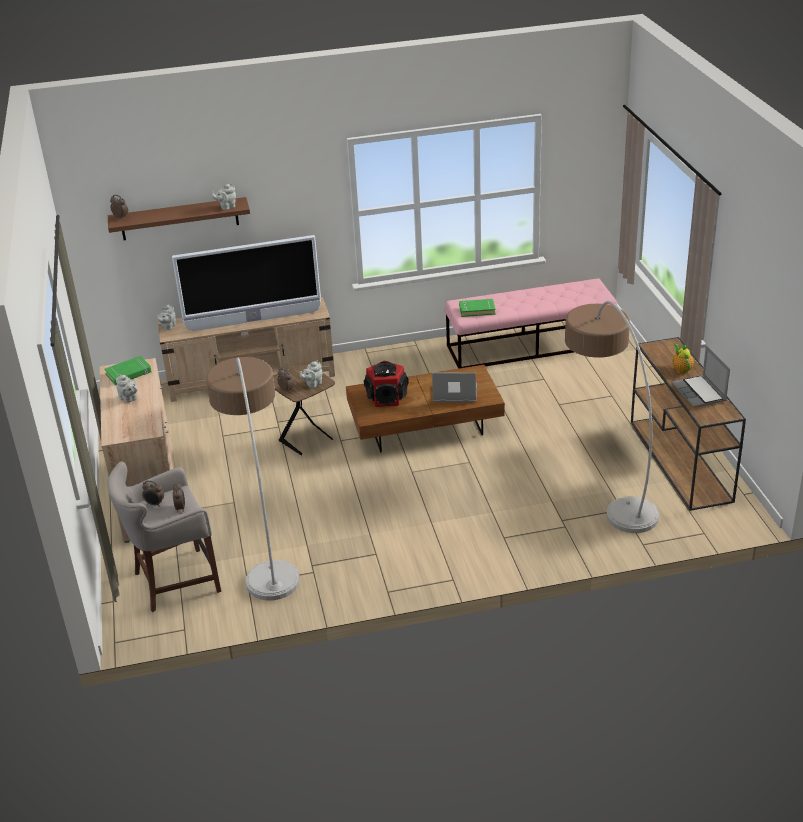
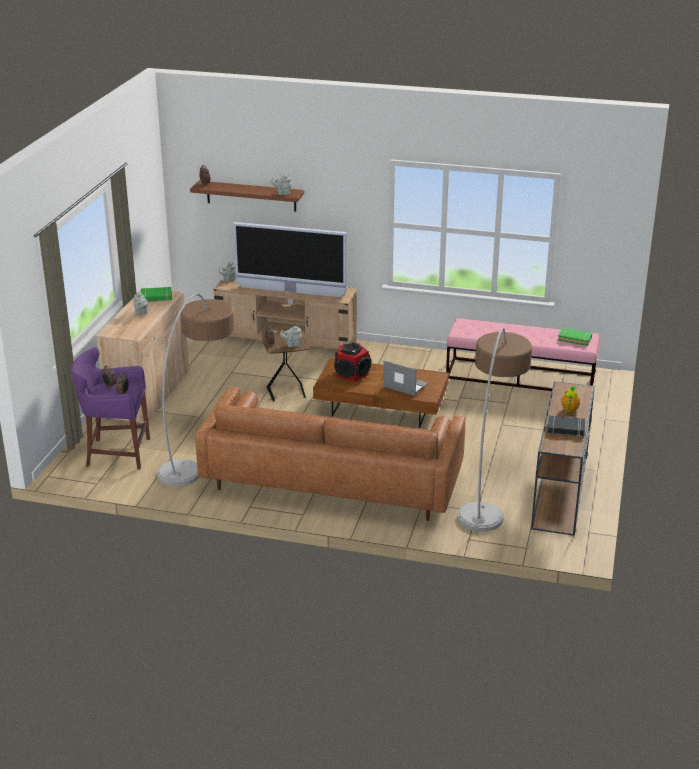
camera: 25 degrees right, 5 degrees down
grey stool [108,461,221,612] -> purple stool [71,347,150,469]
green book [459,298,495,317] -> green book moved to [558,328,592,346]
laptop [672,346,730,408] -> black book [547,415,585,436]
none -> brown sofa [195,387,465,521]

